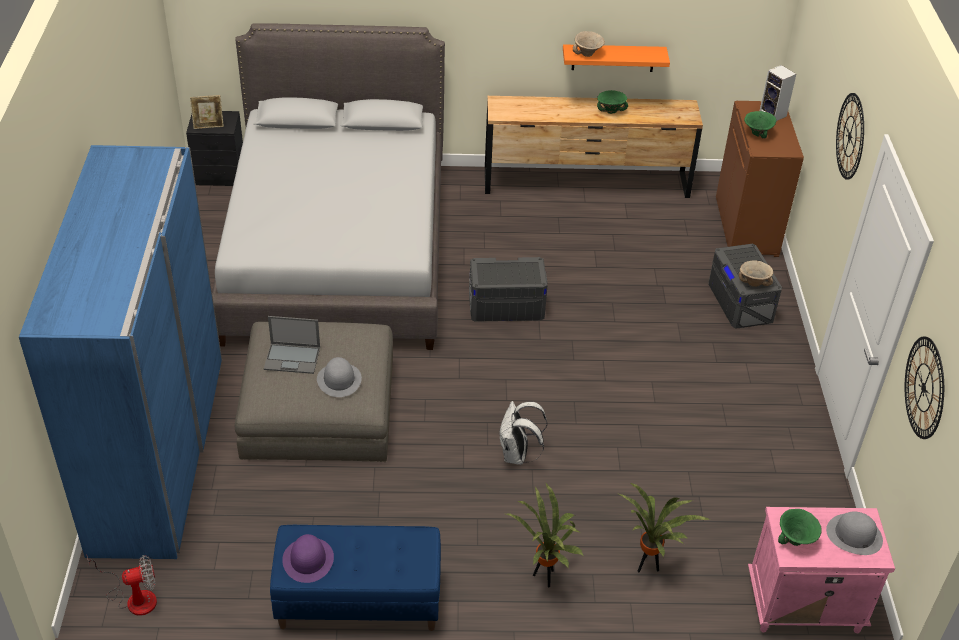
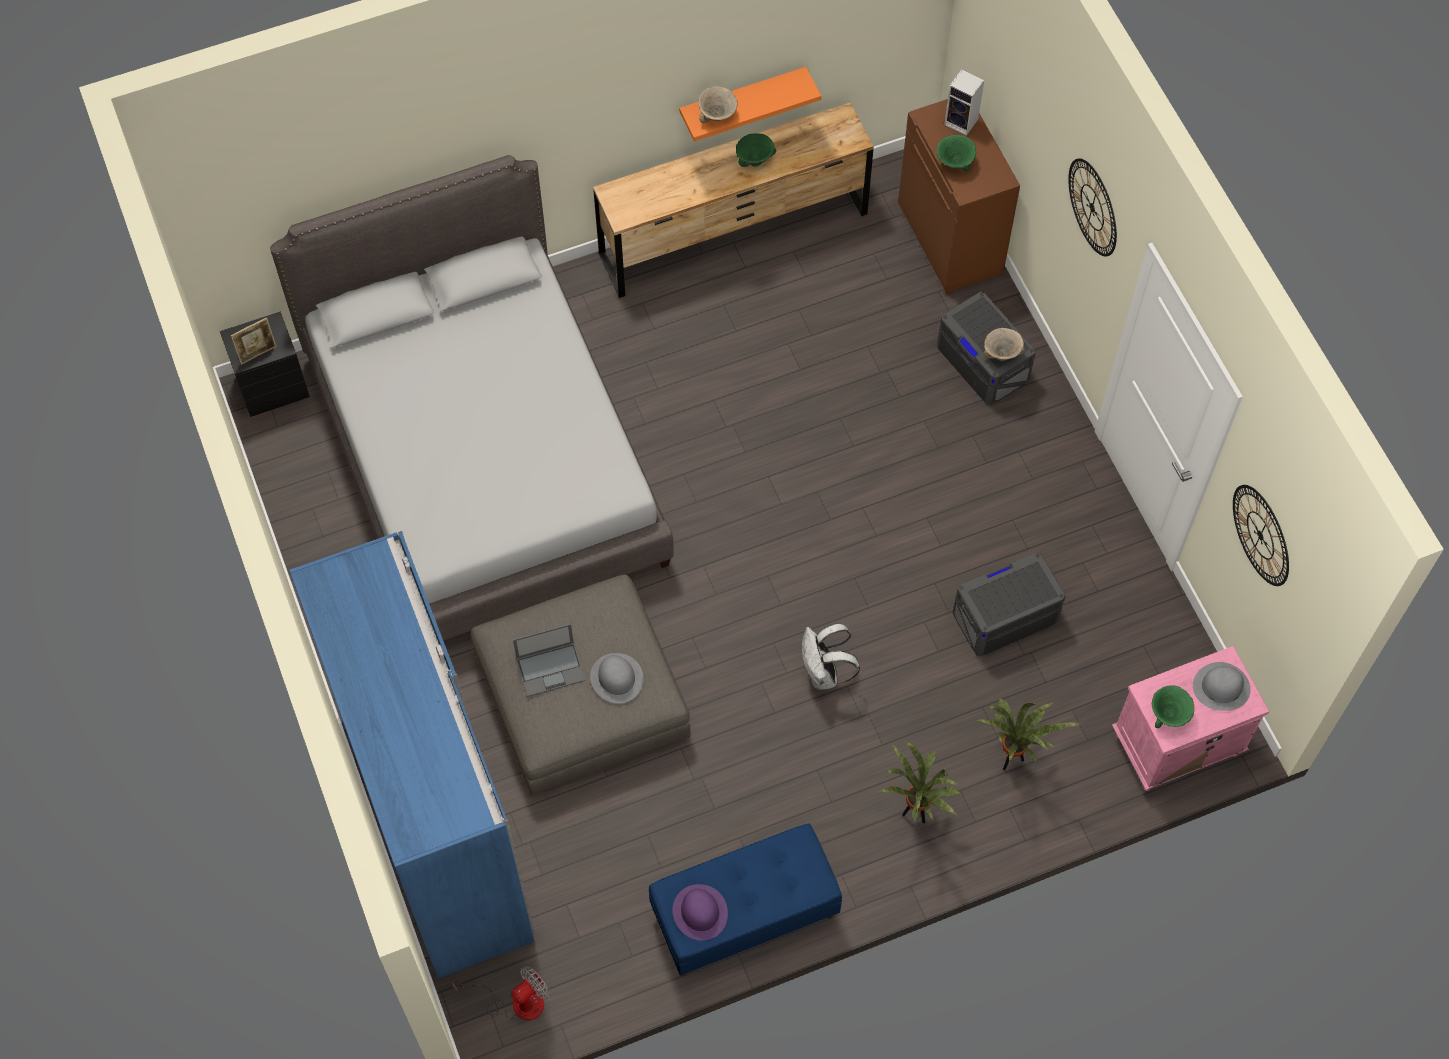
camera: 20 degrees left, 20 degrees up
grey storage box [469,257,548,322] -> grey storage box moved to [953,552,1066,656]

